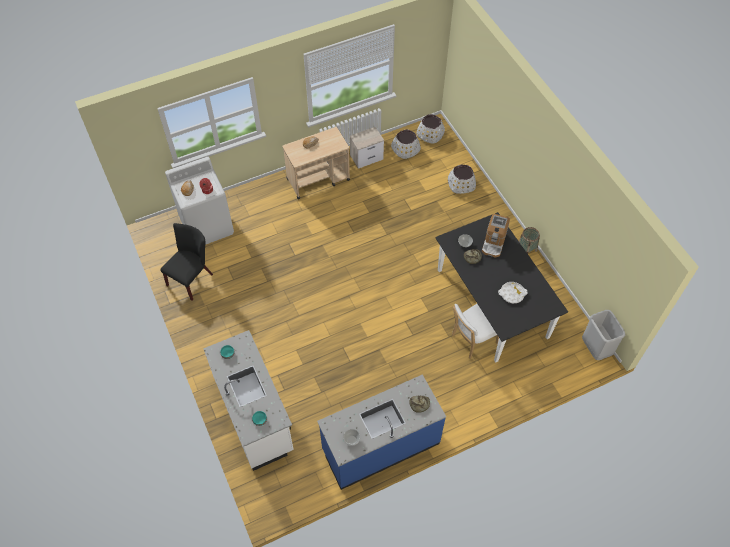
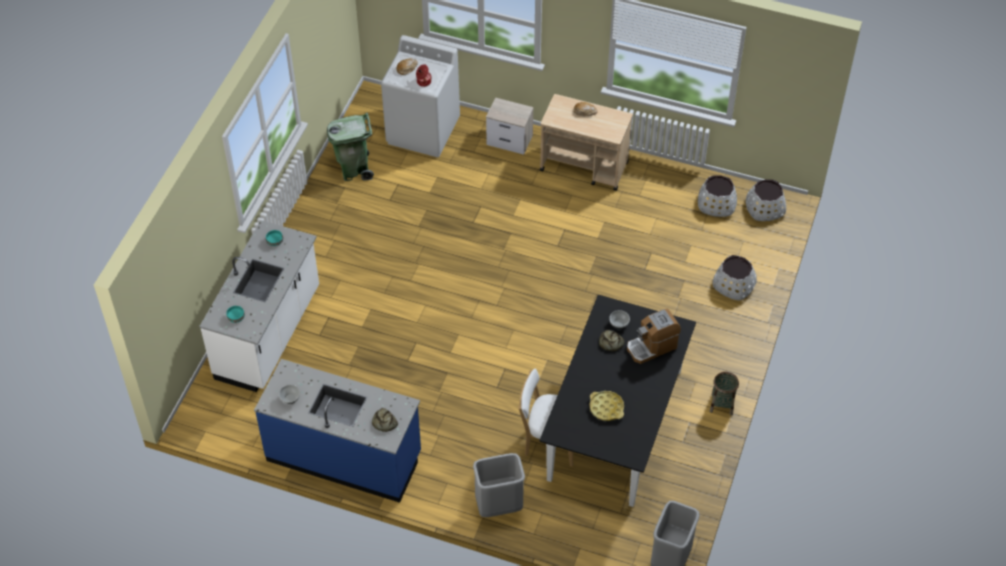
camera: 45 degrees right, 5 degrees down
black chair [160,223,213,301] -> green trash can [327,113,374,181]
nightstand [350,127,384,169] -> nightstand moved to [486,97,534,155]
white tray [498,282,528,303] -> yellow tray [589,391,624,421]
none -> grey trash can [473,453,525,517]

